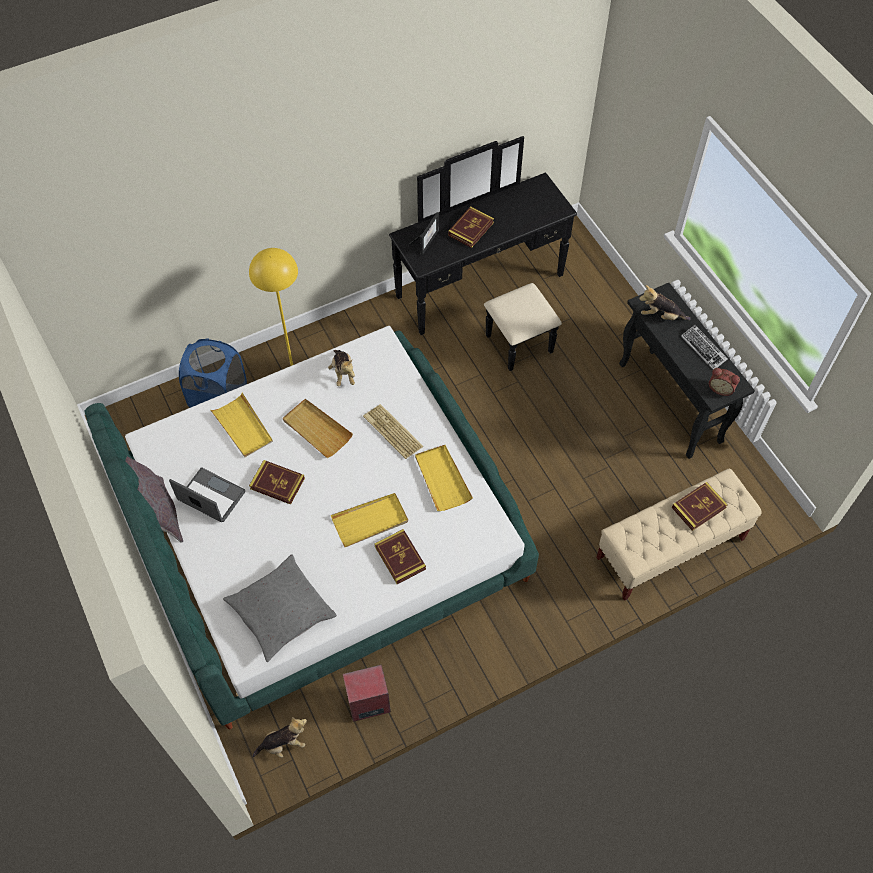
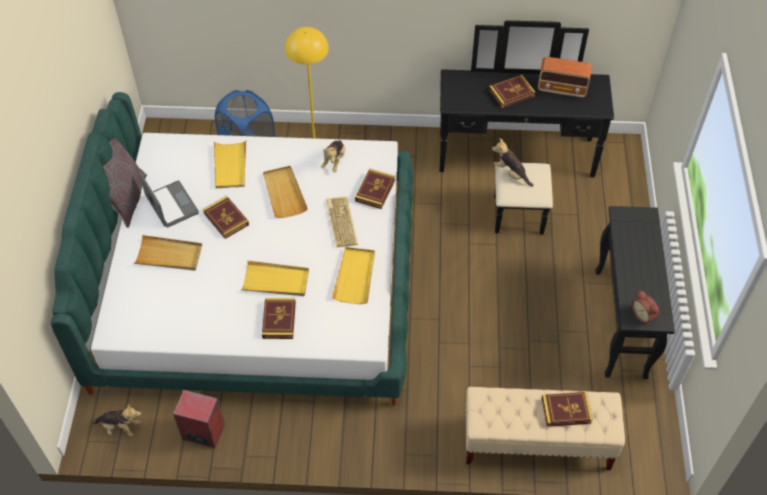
camera: 30 degrees right, 5 degrees down
grey pillow [223,554,337,662] -> none
picture frame [408,212,439,256] -> none
plush toy [639,285,691,320] -> plush toy moved to [492,138,534,187]
keyboard [681,325,728,370] -> none
none -> beige tray [134,235,202,270]
none -> book [355,168,395,209]
none -> radio [538,57,592,97]

